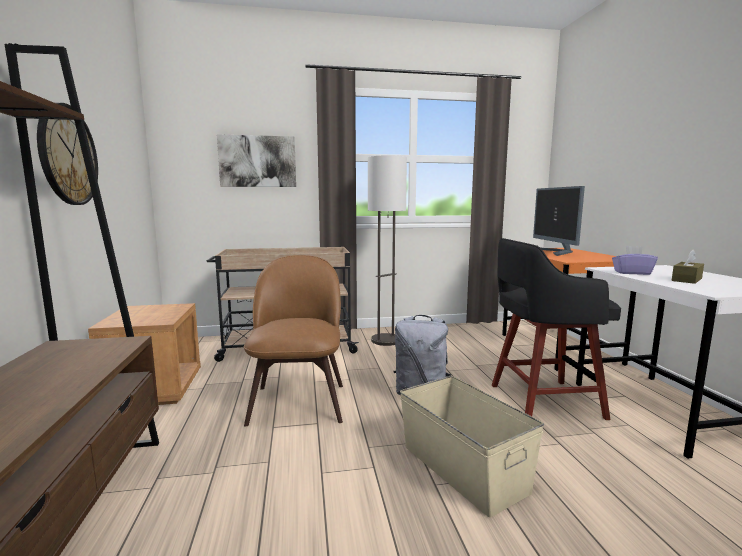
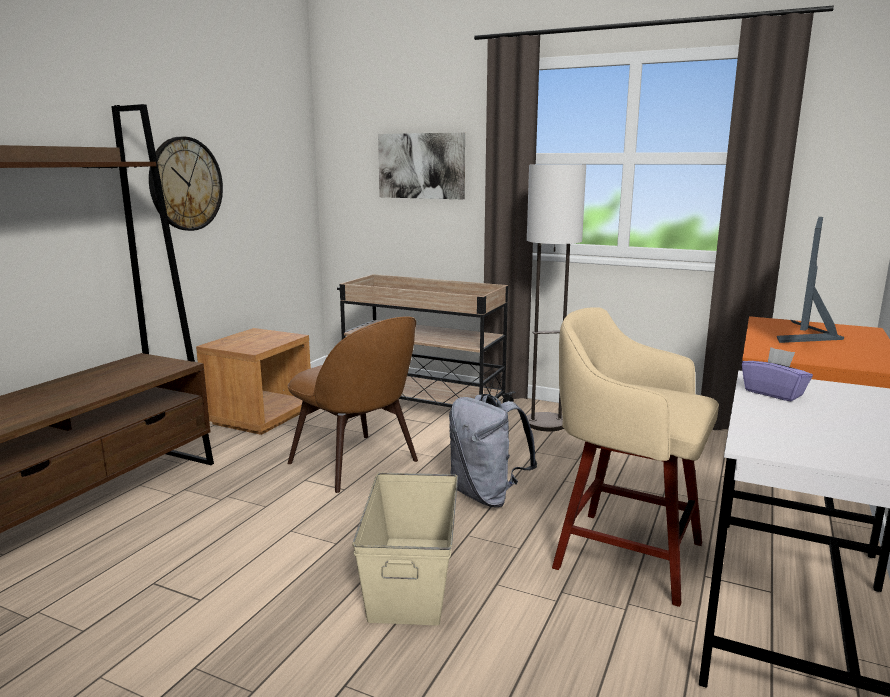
camera: 35 degrees right, 5 degrees up
brown chair [244,255,343,426] -> brown chair turned 105 degrees clockwise [287,317,418,493]
black stool [492,238,621,420] -> beige stool [552,307,719,607]
brown tissue box [671,250,704,284] -> none

